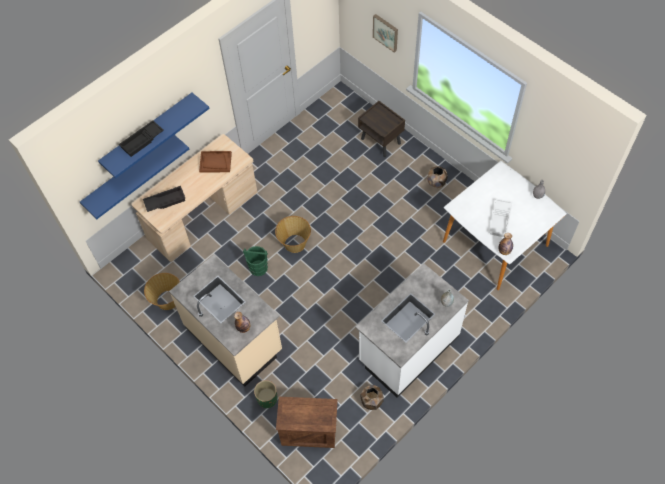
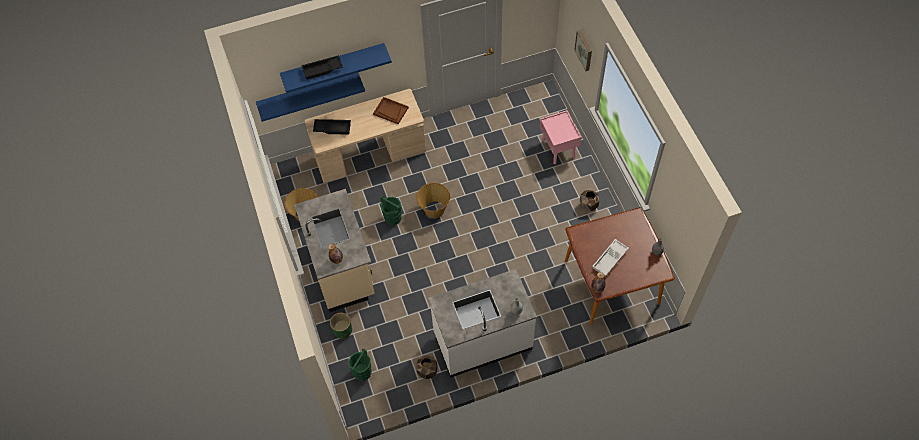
camera: 25 degrees right, 0 degrees up
crate [276,397,338,448] -> green bucket [348,348,372,381]
brown nightstand [358,101,405,157] -> pink nightstand [540,110,581,164]
white dining table [443,161,567,290] -> brown dining table [565,207,675,324]

